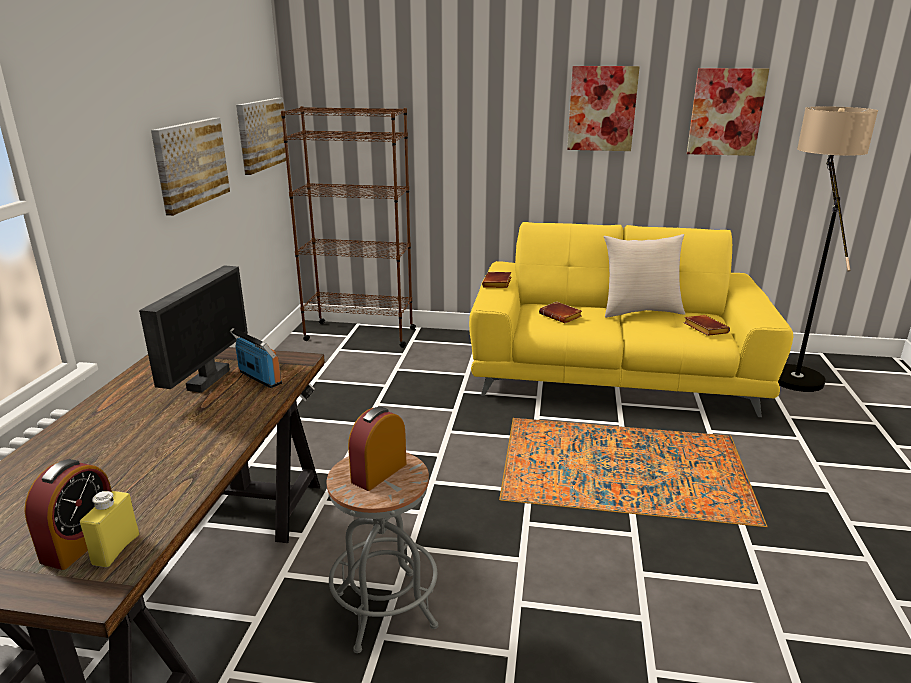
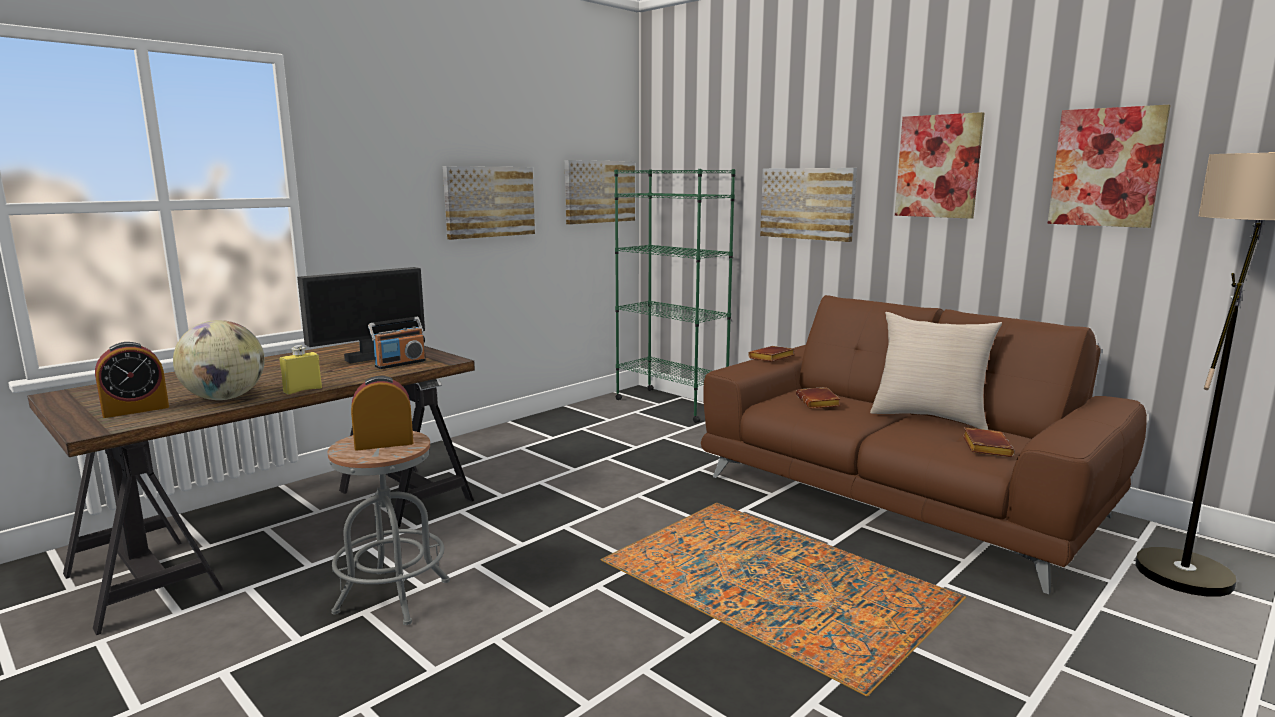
camera: 35 degrees right, 10 degrees down
yellow bottle [80,491,139,567] -> yellow bottle moved to [280,345,322,395]
radio [230,328,282,388] -> radio turned 60 degrees clockwise [368,317,426,369]
brown bookcase [281,106,416,348] -> green bookcase [614,169,736,423]
yellow sofa [469,222,793,417] -> brown sofa [701,295,1147,594]
none -> globe [173,320,265,400]
none -> picture [760,168,857,242]

